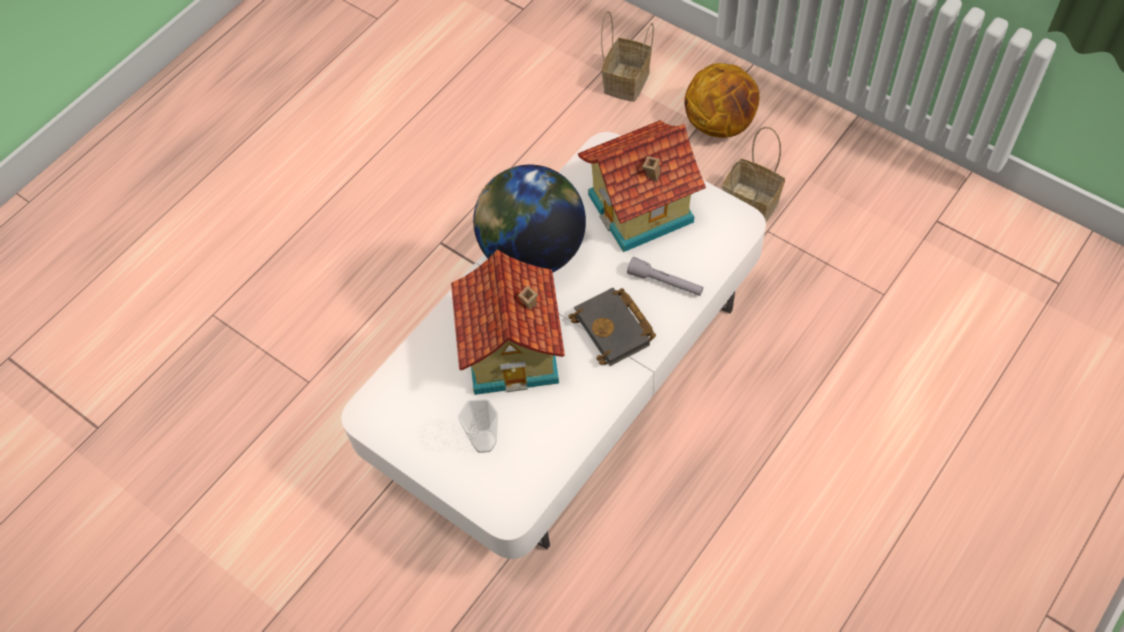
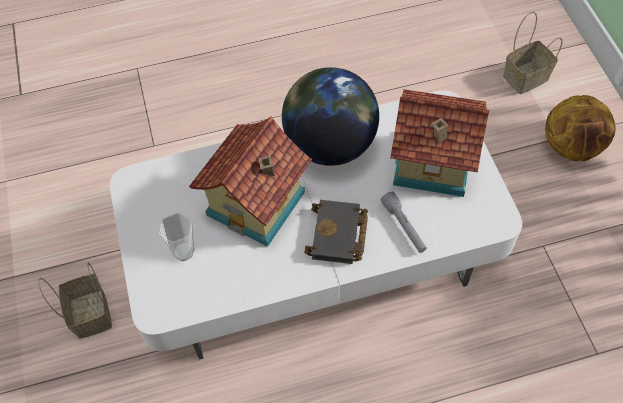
camera: 35 degrees right, 0 degrees up
basket [722,127,785,222] -> basket moved to [38,262,112,339]

